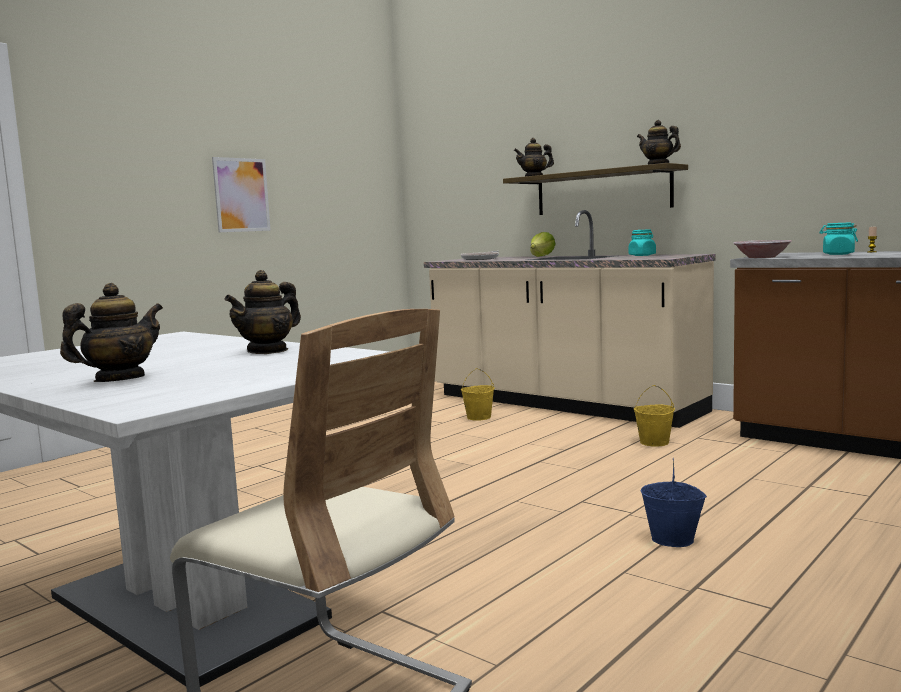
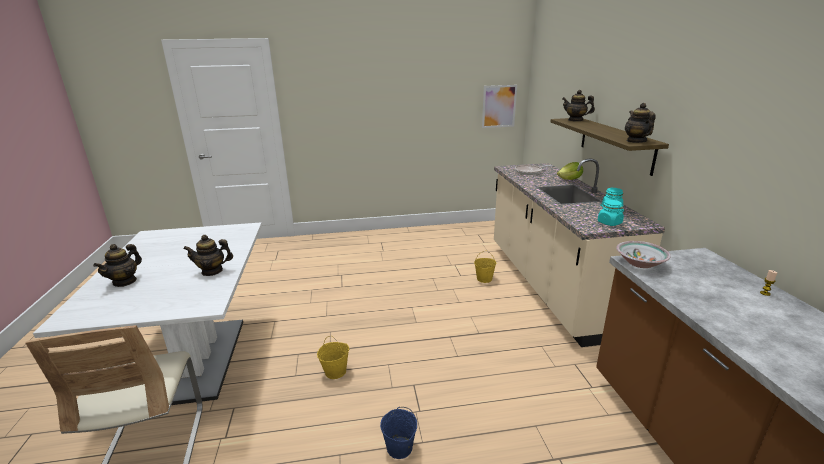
camera: 40 degrees right, 15 degrees up
teapot [60,283,163,382] -> teapot turned 120 degrees clockwise [93,244,142,287]
picture [212,157,271,232] -> picture moved to [482,85,517,128]
yellow bucket [634,385,675,447] -> yellow bucket moved to [317,336,349,379]
turquoise jar [819,222,858,255] -> turquoise jar moved to [598,200,624,226]

